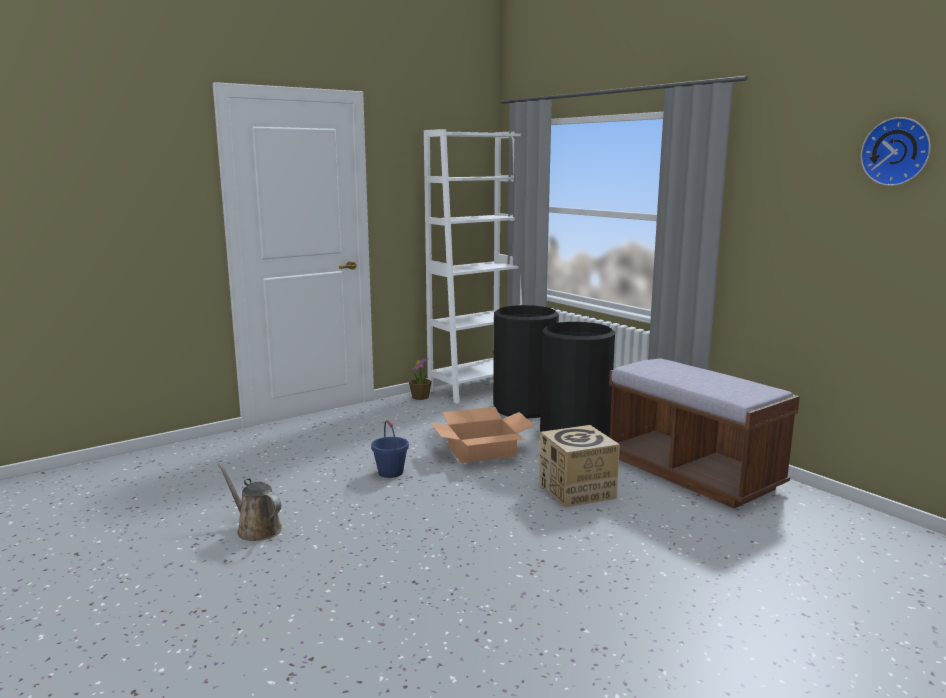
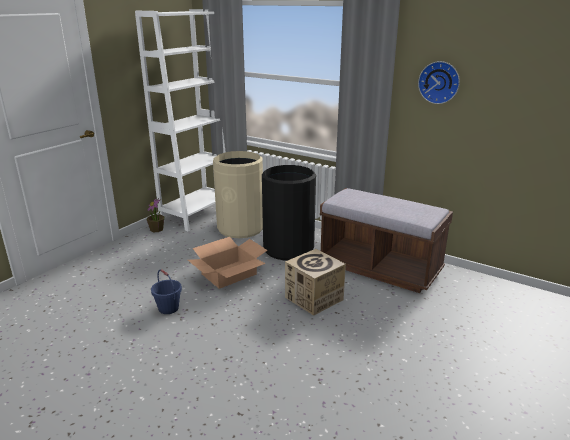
camera: 20 degrees left, 10 degrees up
brown watering can [218,463,282,541] -> none
black trash can [493,305,559,418] -> beige trash can [213,151,263,238]
wall clock [861,117,931,186] -> wall clock moved to [418,61,460,104]

